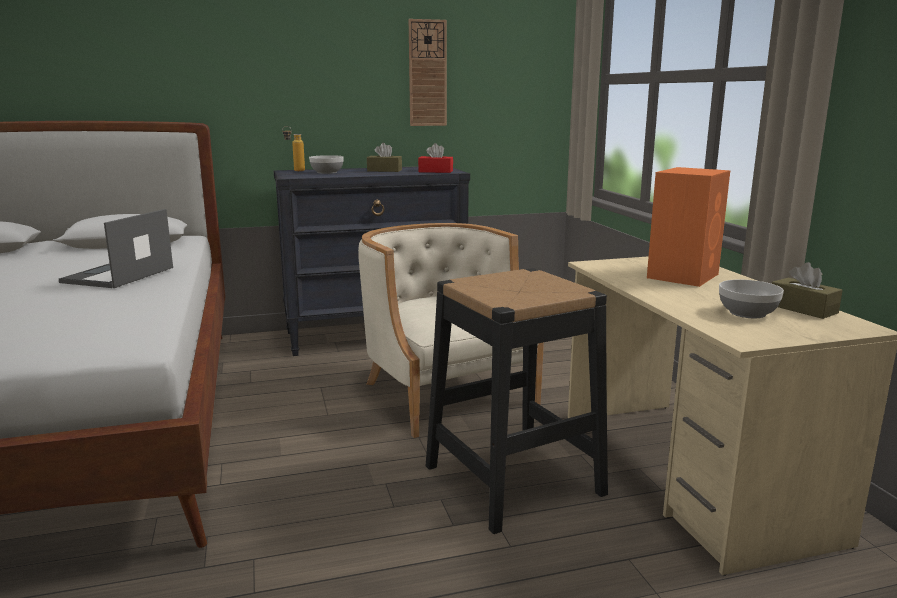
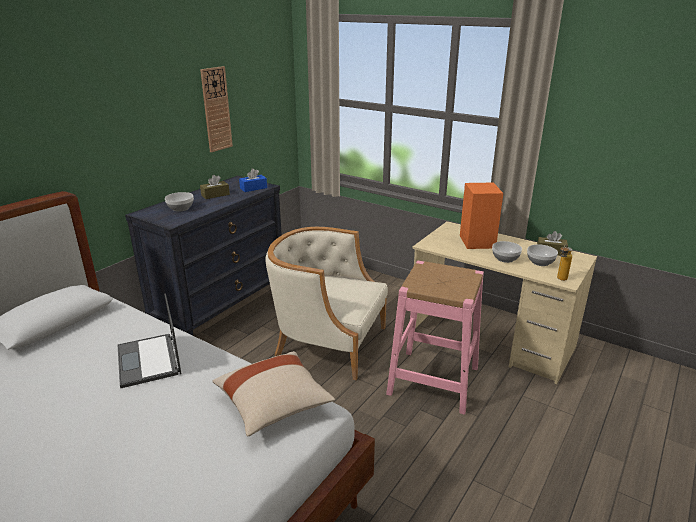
camera: 40 degrees left, 10 degrees up
bottle [282,126,305,171] -> bottle moved to [557,245,572,281]
red tissue box [418,143,453,173] -> blue tissue box [239,168,267,192]
black stool [426,268,608,534] -> pink stool [386,261,484,415]
none -> beige pillow [212,351,335,437]
none -> bowl [492,241,522,263]

